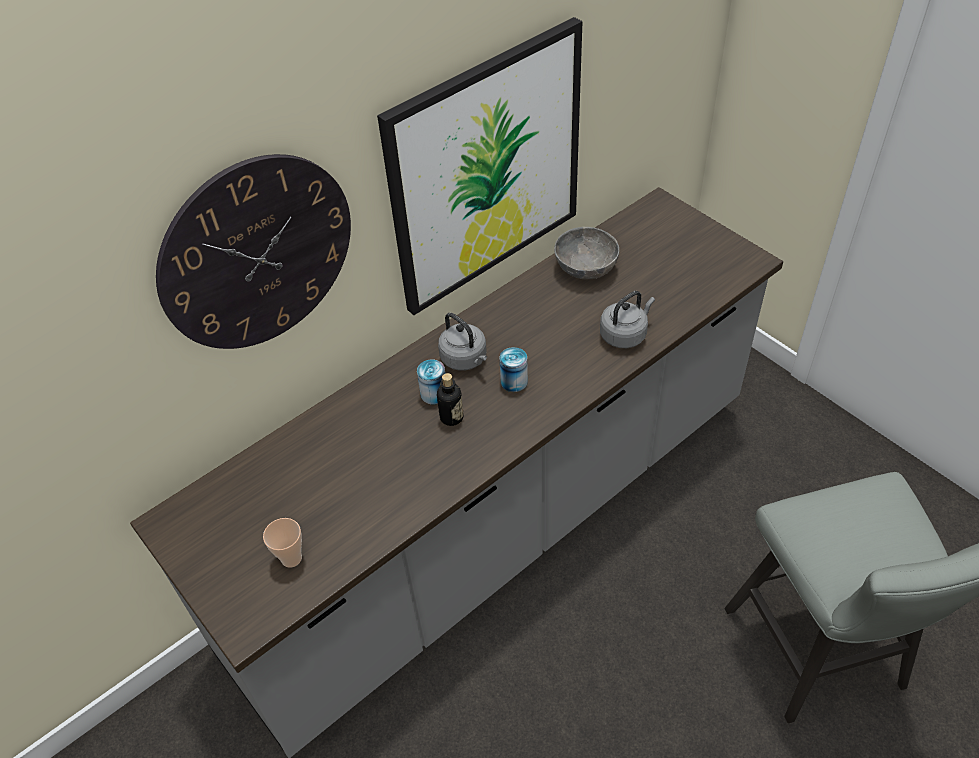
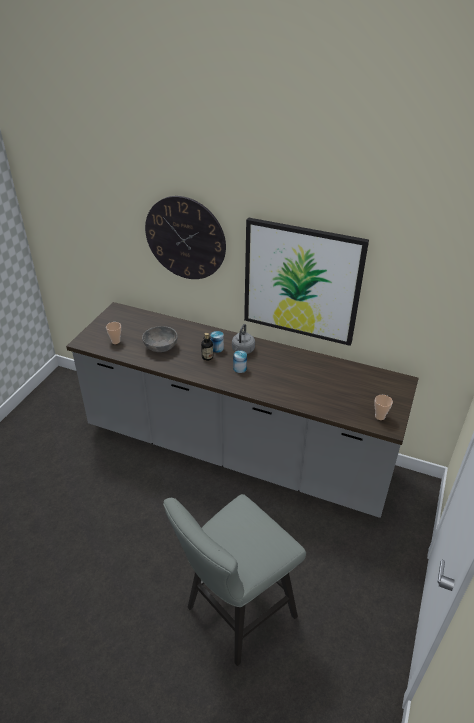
camera: 60 degrees right, 10 degrees down
grey bowl [554,227,619,279] -> grey bowl moved to [142,326,178,352]
grey kettle [600,291,655,348] -> none
none -> cup [374,395,393,420]

